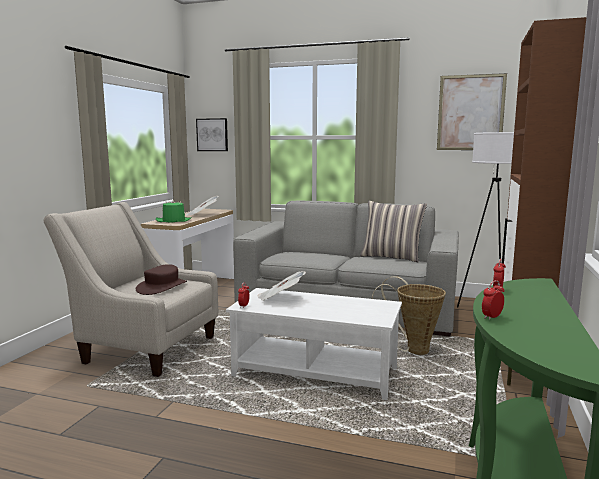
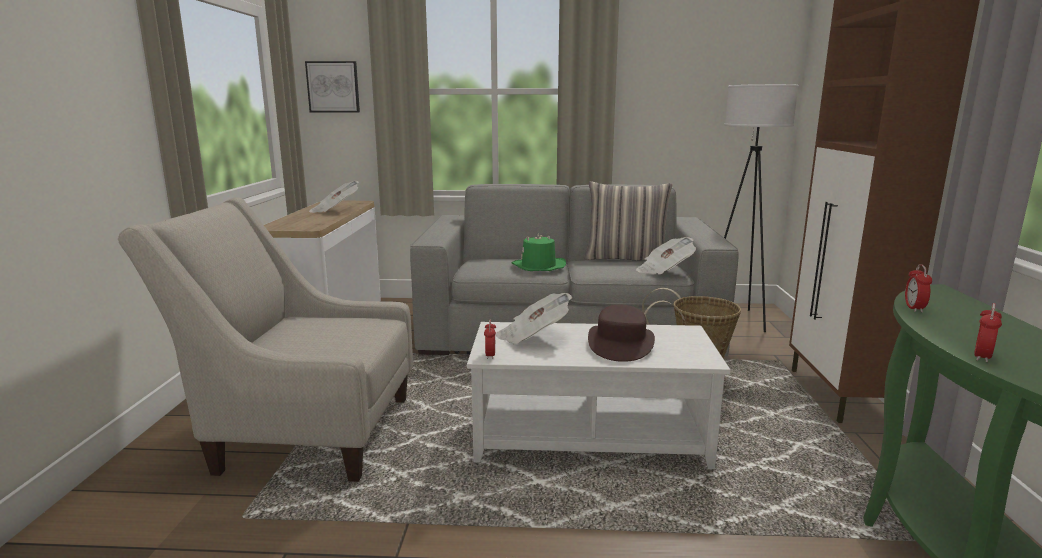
camera: 15 degrees left, 5 degrees up
brown hat [136,264,187,295] -> brown hat moved to [588,305,655,362]
green hat [156,200,192,223] -> green hat moved to [511,233,566,271]
picture [437,73,507,150] -> none
none -> newspaper [636,237,696,275]

